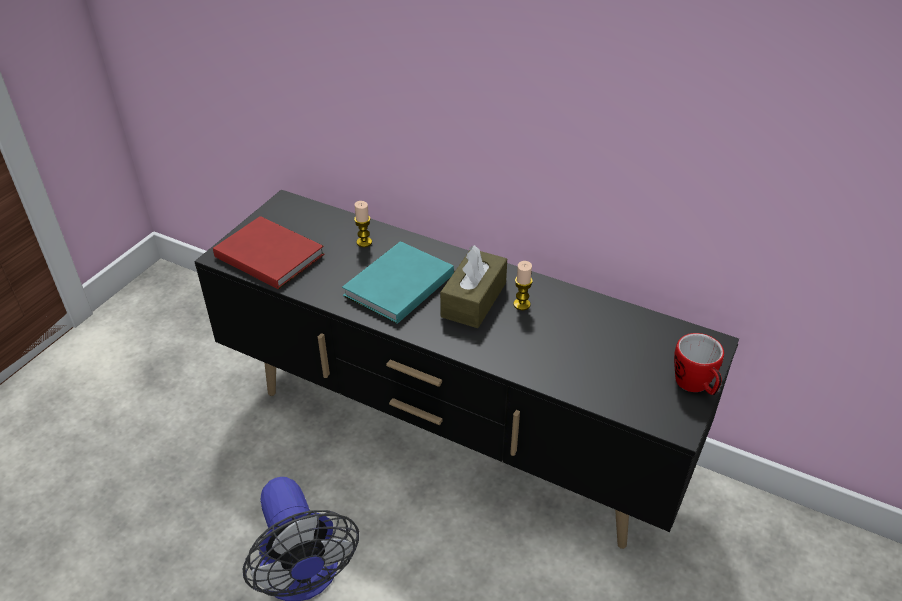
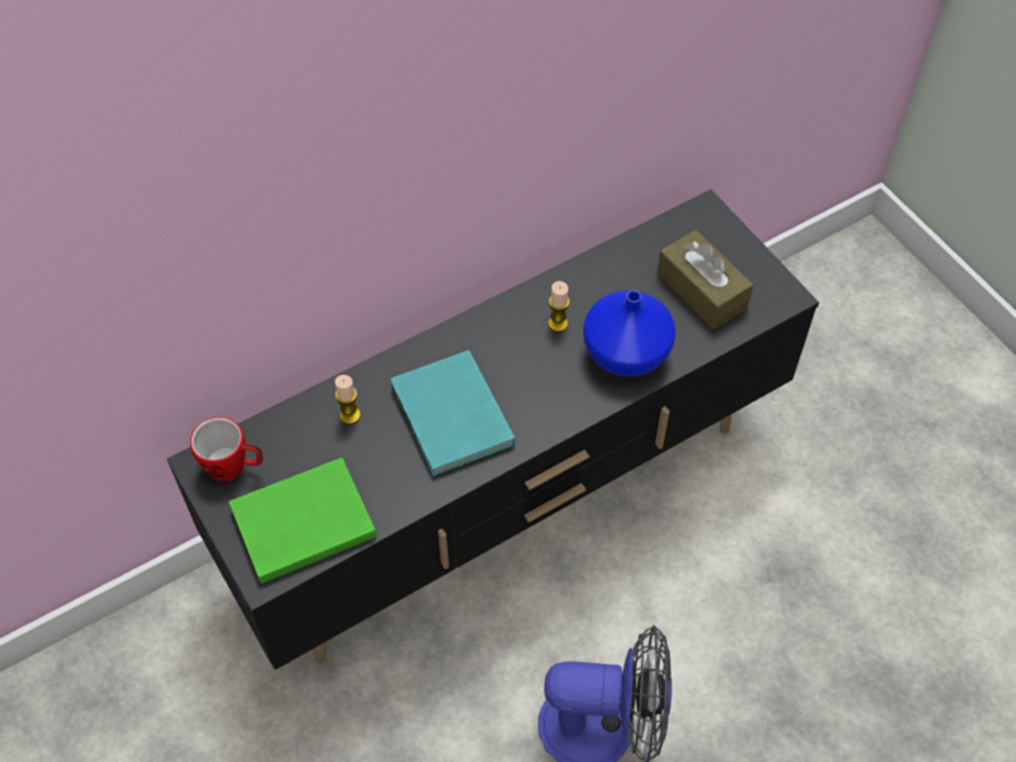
camera: 60 degrees left, 15 degrees up
red book [213,216,325,289] -> green book [229,457,377,584]
brown tissue box [440,245,507,328] -> brown tissue box moved to [657,230,754,330]
mug [674,333,724,395] -> mug moved to [190,417,263,481]
none -> blue vase [583,290,676,377]

